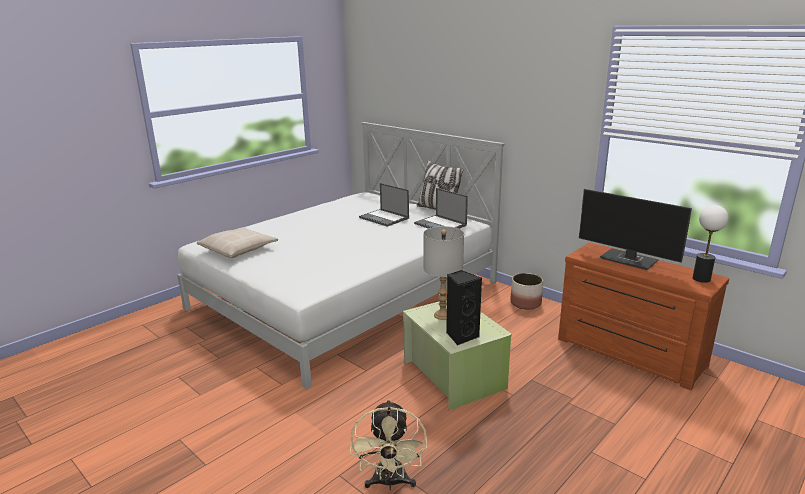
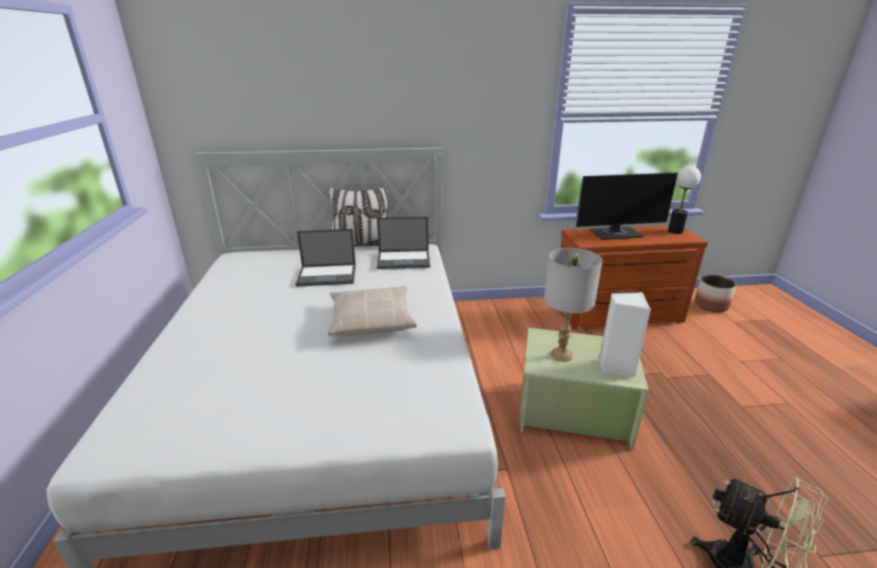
camera: 50 degrees left, 5 degrees up
beige pillow [197,227,278,258] -> beige pillow moved to [328,286,417,336]
black speaker [446,270,482,345] -> white speaker [599,292,651,378]
planter [510,273,543,309] -> planter moved to [695,275,736,312]

